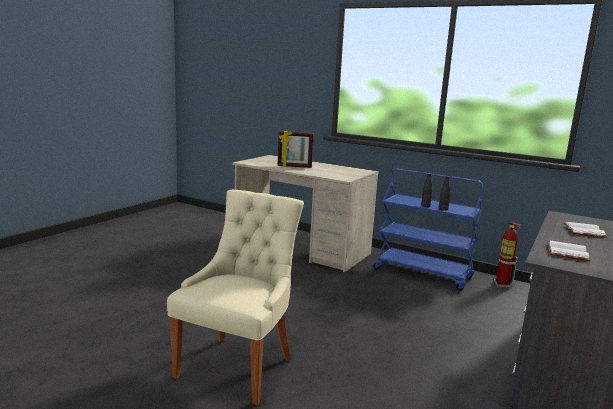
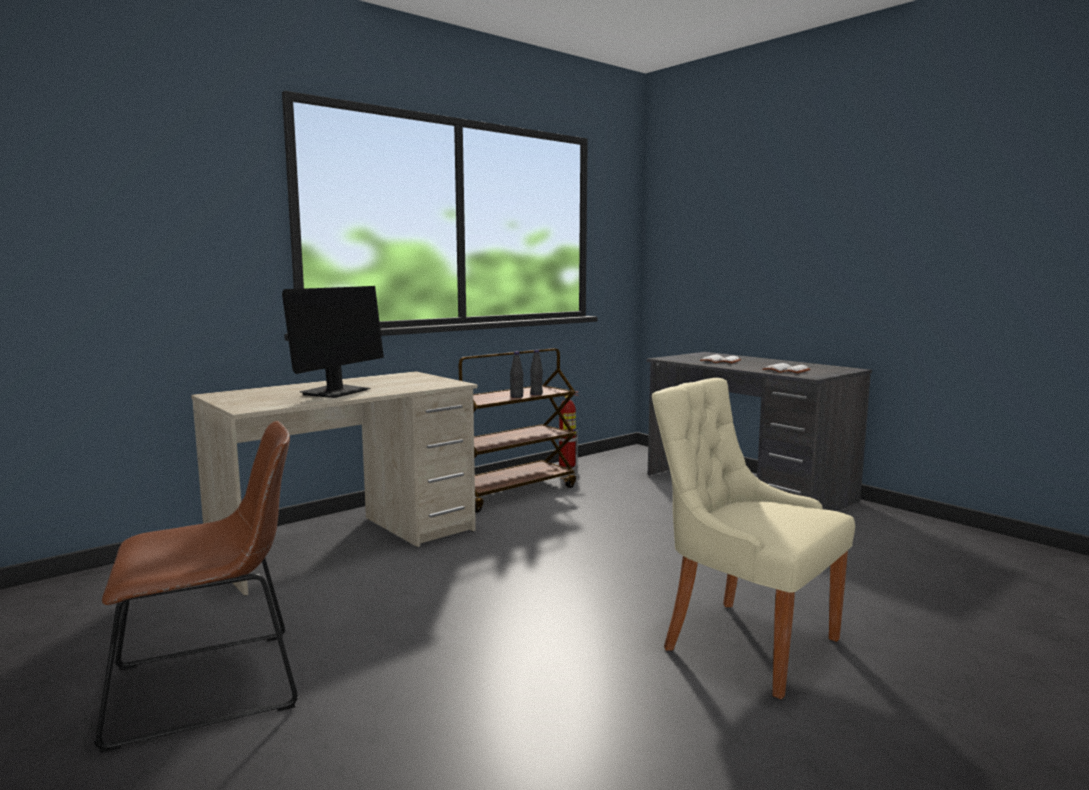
camera: 70 degrees left, 5 degrees down
picture frame [277,131,314,168] -> monitor [282,286,384,398]
blue cart [373,168,483,291] -> brown cart [459,348,576,513]
none -> brown chair [94,421,299,753]

